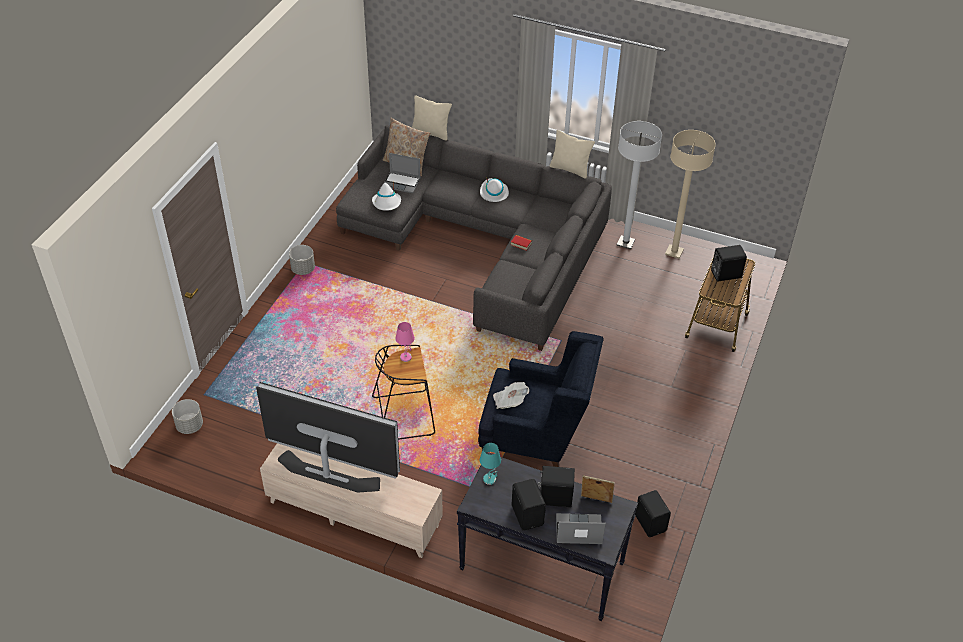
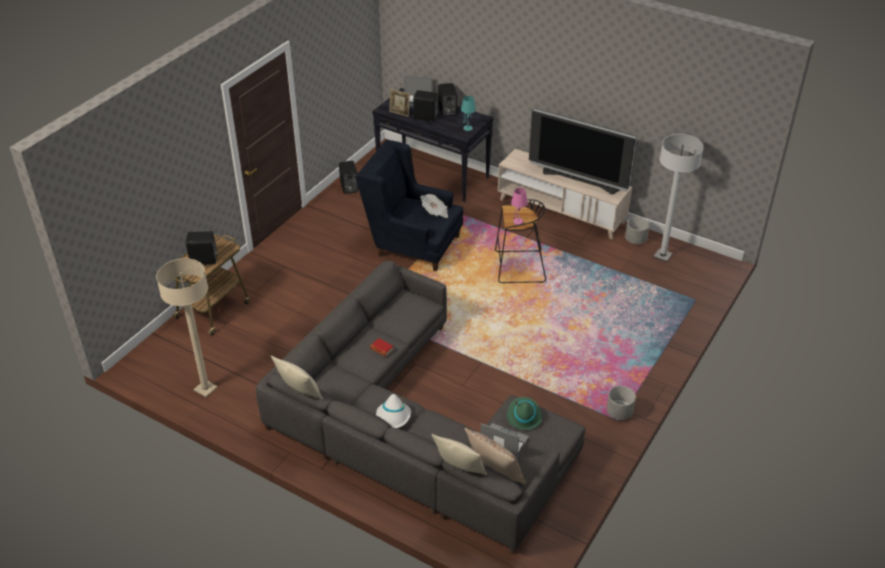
camera: 170 degrees left, 5 degrees down
grey planter [172,399,203,434] -> grey planter moved to [625,217,650,244]
white hat [372,183,401,211] -> green hat [507,397,542,430]
white floor lamp [616,121,662,249] -> white floor lamp moved to [653,134,704,262]

